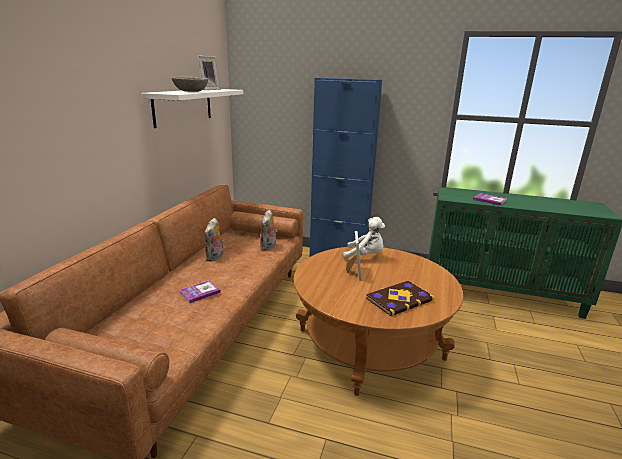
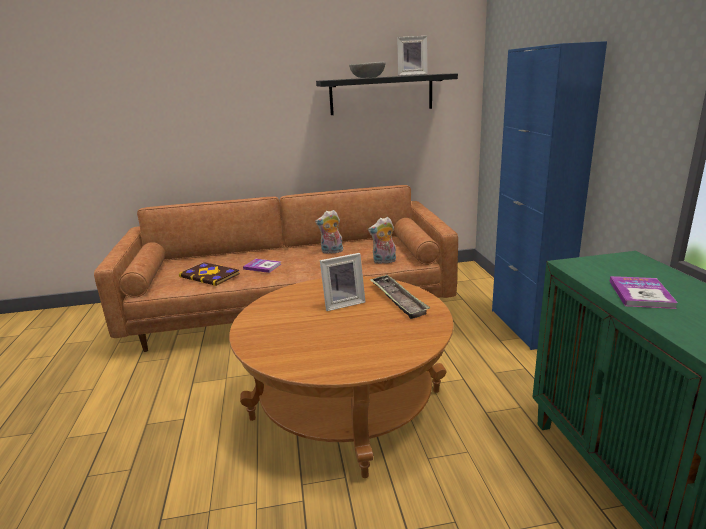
camera: 65 degrees right, 0 degrees up
white shelf [141,89,243,128] -> black shelf [316,73,458,115]
white plush toy [343,217,385,260] -> tray [370,275,430,319]
book [366,281,435,316] -> book moved to [179,262,240,286]

